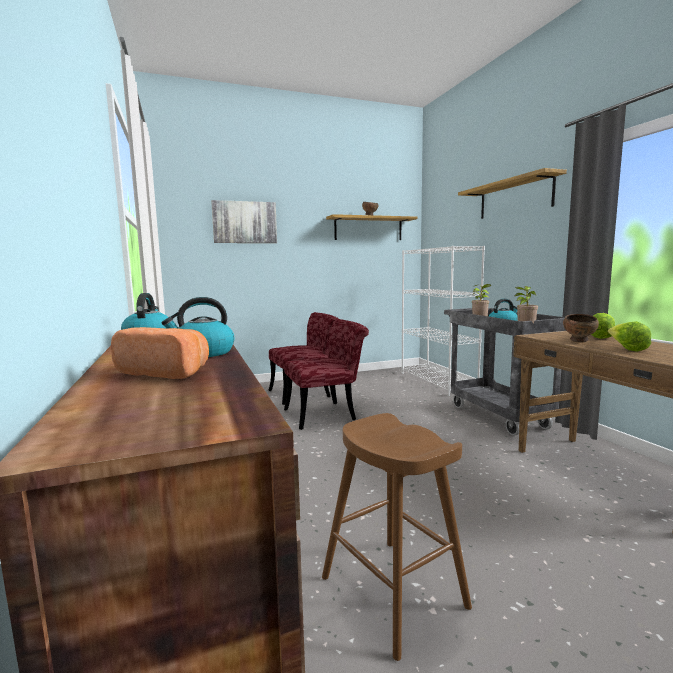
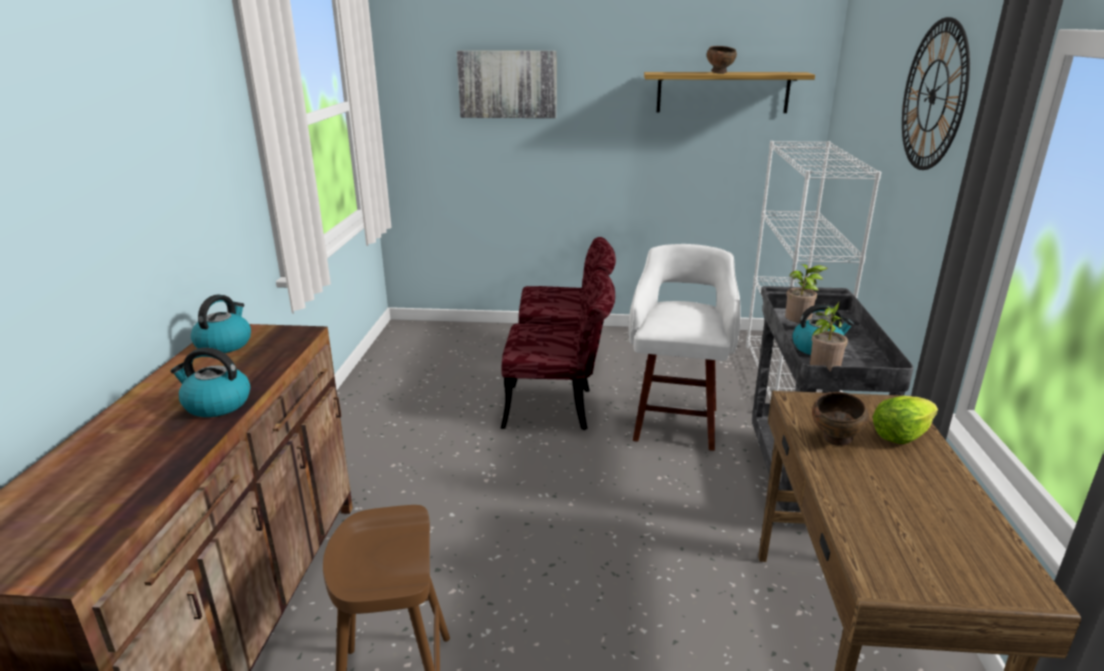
camera: 25 degrees right, 15 degrees up
bread [111,327,209,379] -> none
shelf [458,168,567,219] -> wall clock [902,17,970,170]
lettuce [608,321,651,351] -> none
none -> white stool [629,244,741,451]

